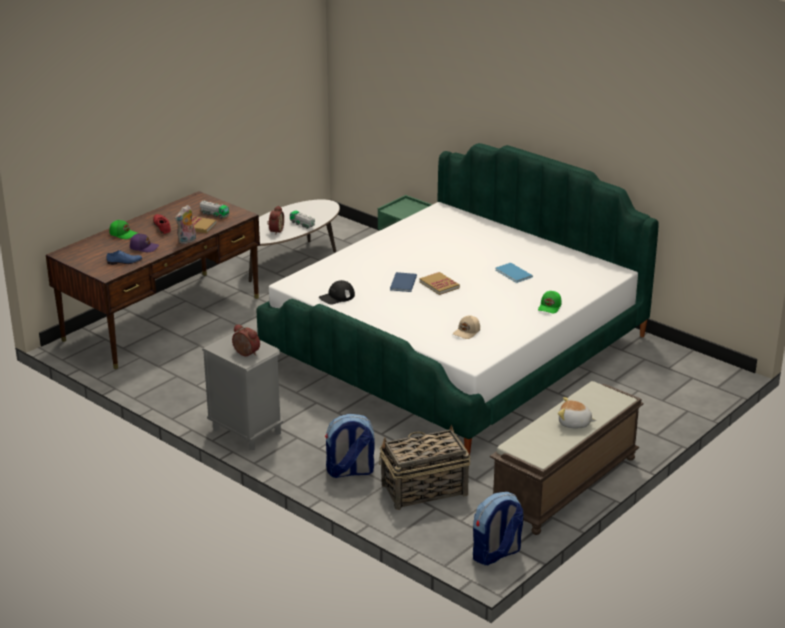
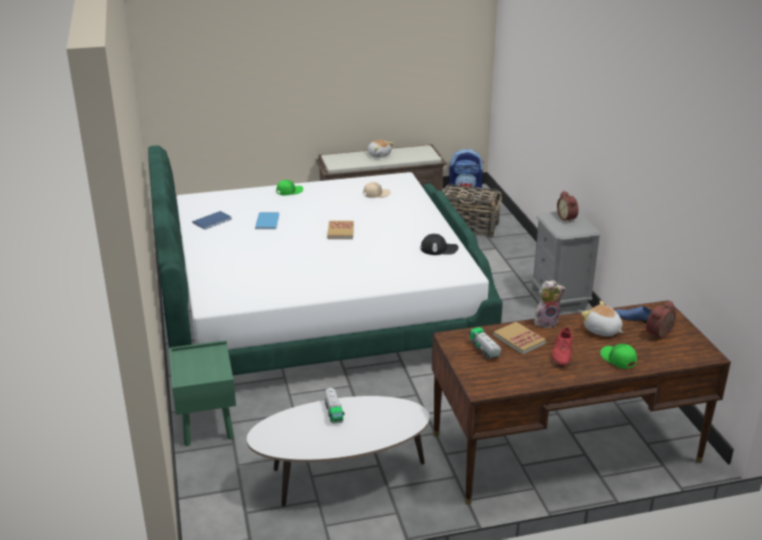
camera: 145 degrees left, 0 degrees up
purple cap [130,234,159,252] -> plush toy [581,301,623,336]
alarm clock [267,206,284,235] -> alarm clock moved to [646,301,676,338]
backpack [325,414,374,478] -> none
blue book [390,272,417,292] -> blue book moved to [192,211,232,230]

